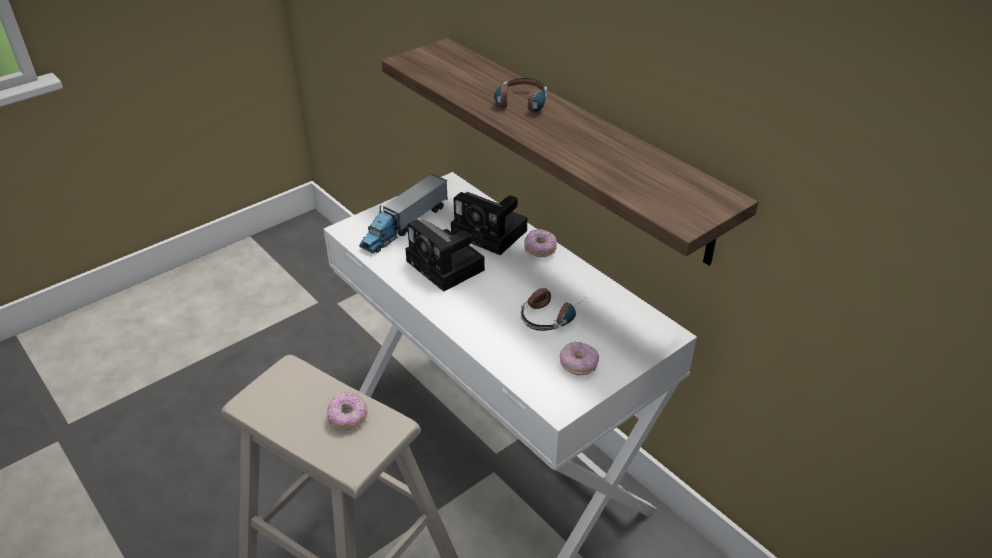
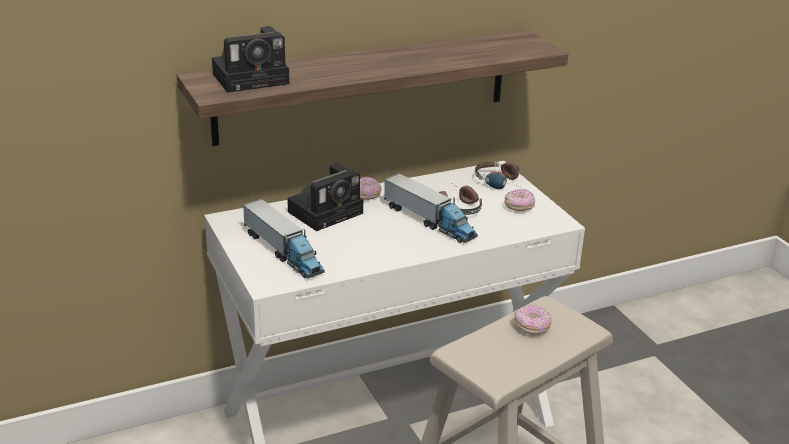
camera: 75 degrees left, 10 degrees down
camera [405,219,485,292] -> camera moved to [212,26,290,93]
headphones [494,78,547,112] -> headphones moved to [475,162,520,189]
none -> toy truck [384,173,478,243]

